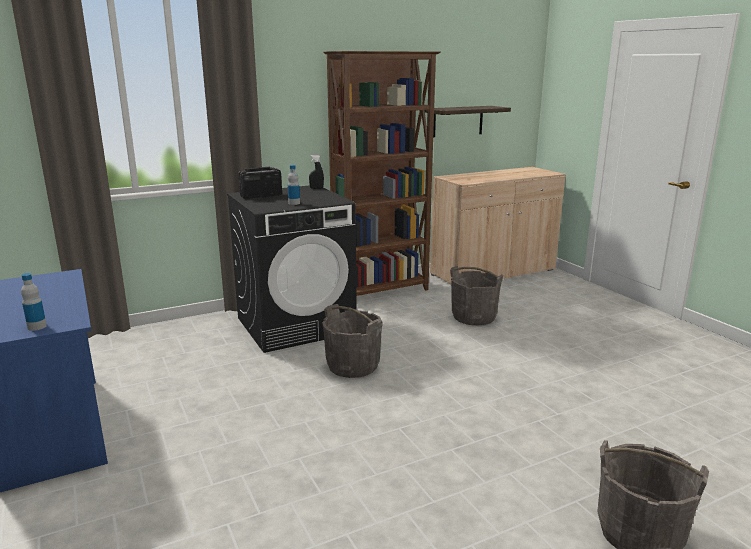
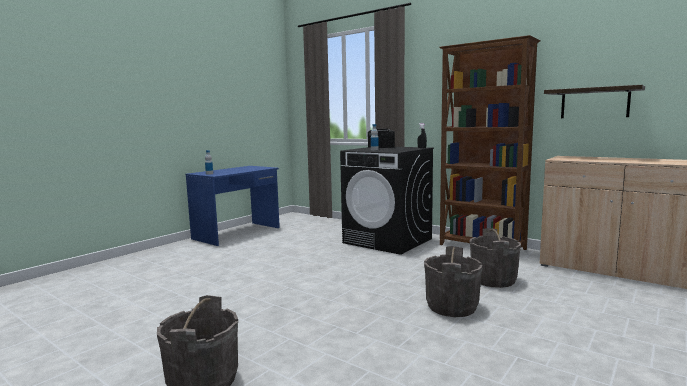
camera: 65 degrees right, 10 degrees down
grey bucket [322,304,383,378] -> grey bucket moved to [424,246,483,317]

